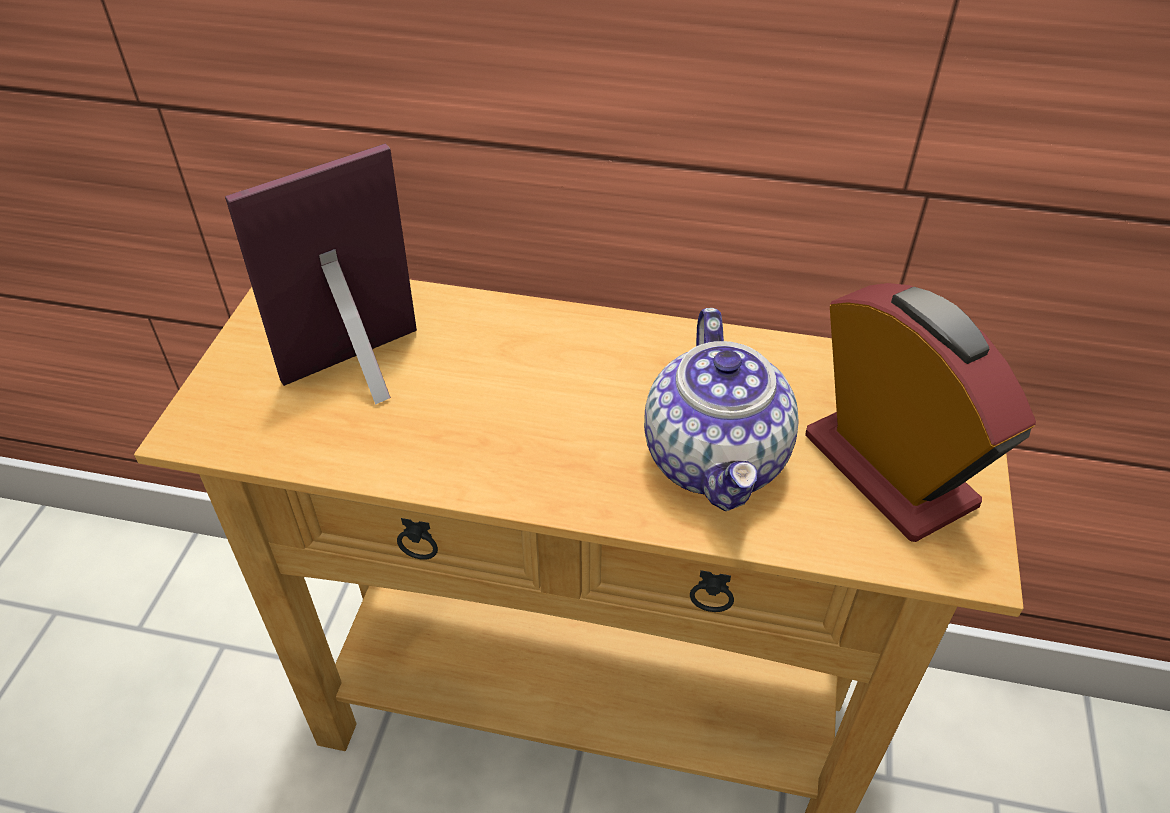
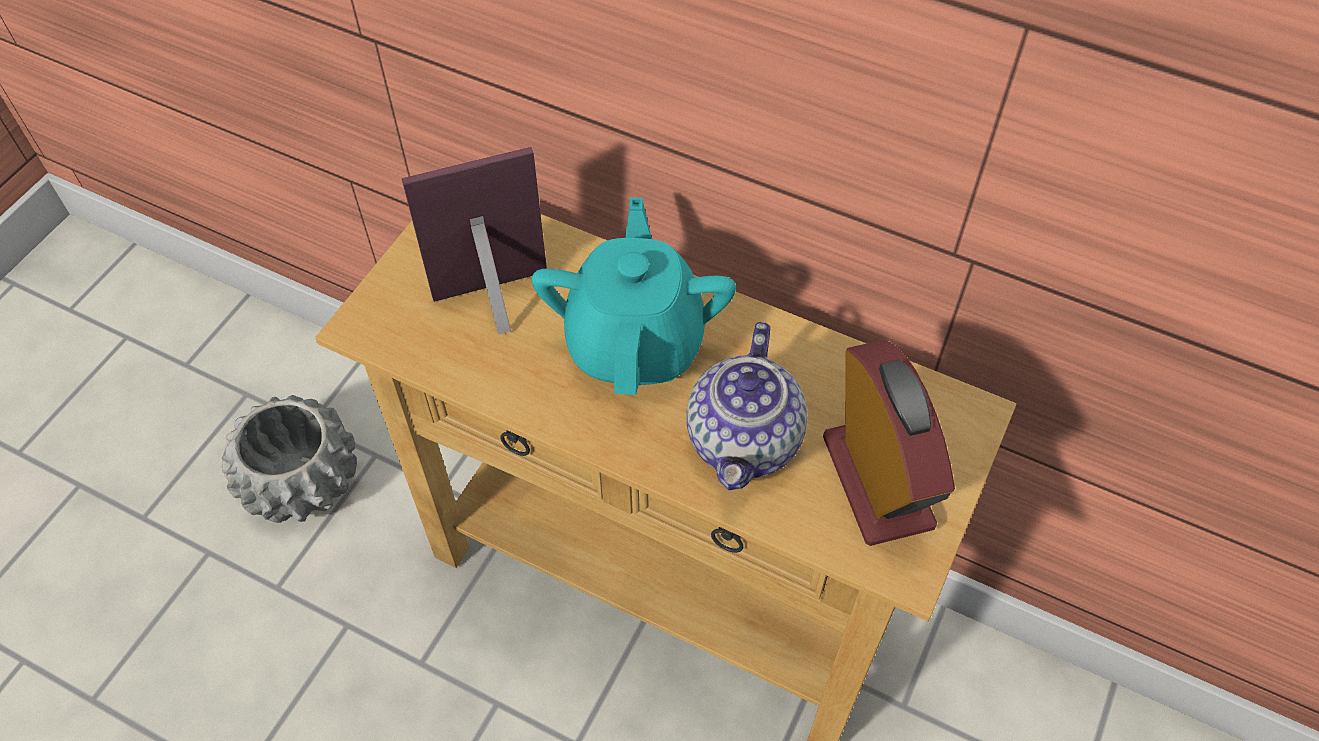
camera: 15 degrees right, 10 degrees up
none -> grey planter [222,395,357,523]
none -> turquoise teapot [532,198,736,395]

